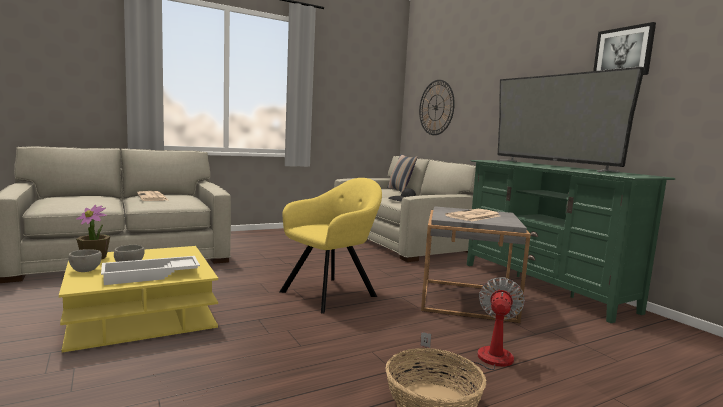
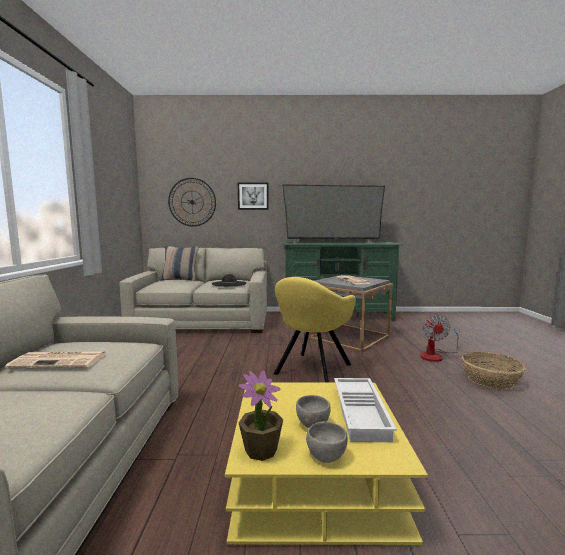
camera: 60 degrees left, 0 degrees up
yellow armchair [279,178,382,314] -> yellow armchair turned 135 degrees counterclockwise [274,277,356,383]
fan [420,277,525,370] -> fan turned 135 degrees counterclockwise [420,315,460,362]
picture [593,22,656,75] -> picture moved to [238,182,269,210]

